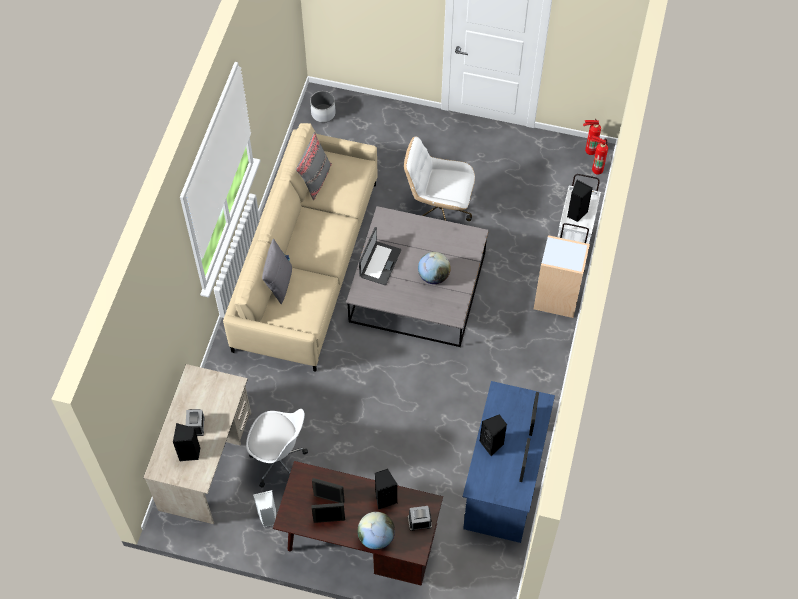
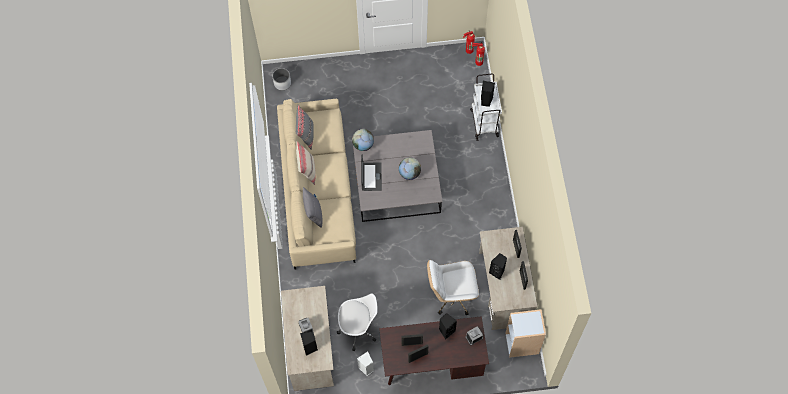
camera: 20 degrees left, 5 degrees up
globe [357,512,395,550] -> globe moved to [352,129,374,151]
white office chair [404,136,475,221] -> white office chair moved to [427,260,479,315]
blue desk [463,381,555,543] -> beige desk [479,227,538,330]
bookcase [534,235,590,318] -> bookcase moved to [505,309,546,358]
none -> beige pillow [296,141,316,185]

